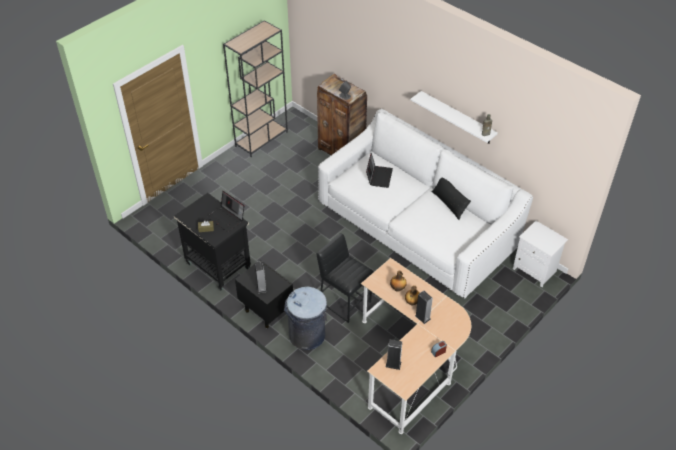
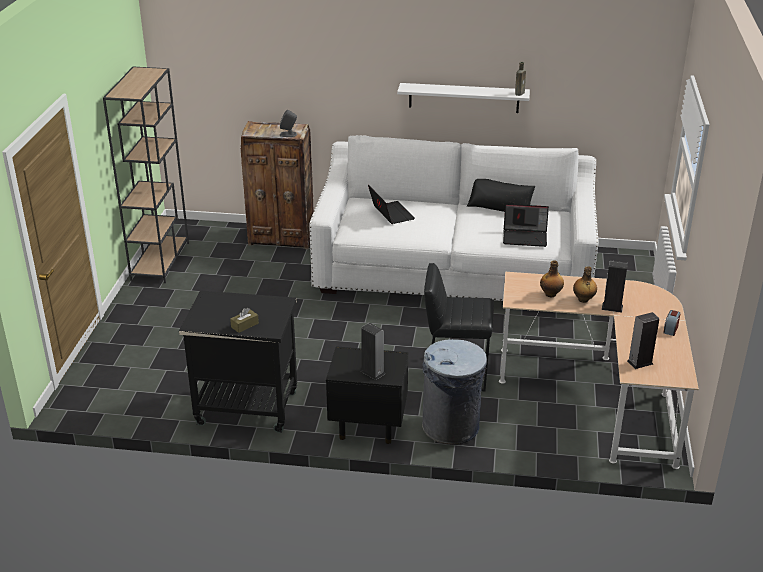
camera: 35 degrees left, 15 degrees down
laptop [207,191,244,232] -> laptop moved to [503,204,549,247]
white nightstand [513,221,568,287] -> none

